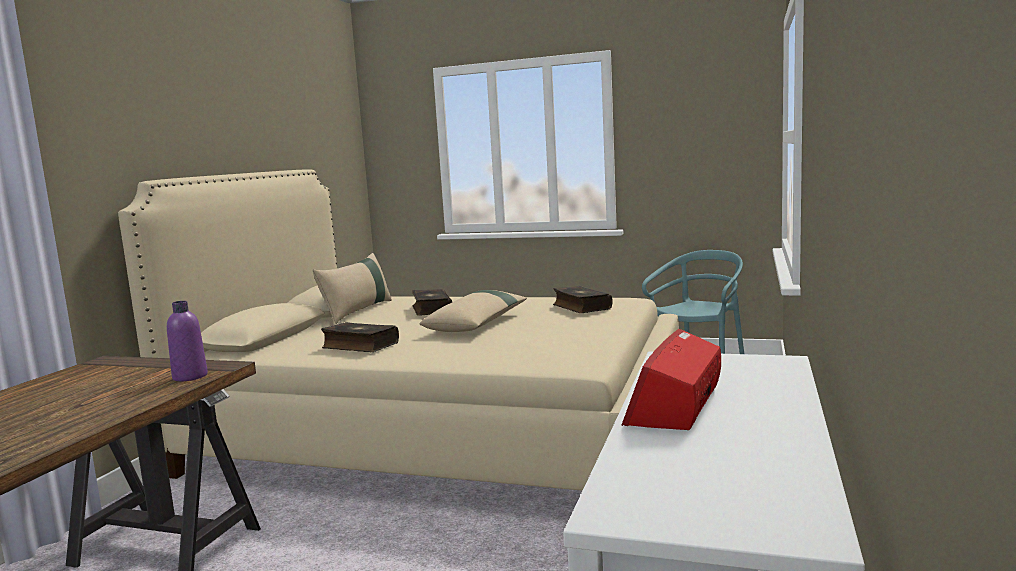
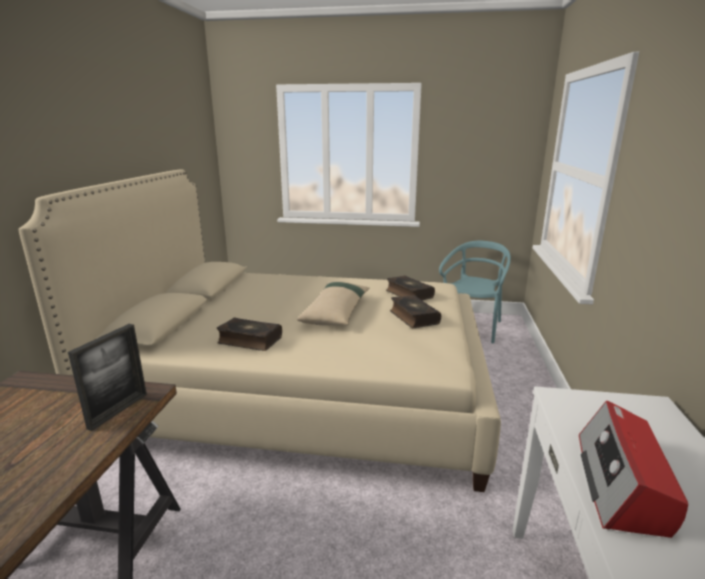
camera: 10 degrees left, 10 degrees up
purple bottle [167,301,208,381] -> picture frame [68,324,147,431]
beige pillow [313,253,392,324] -> none
book [412,289,452,316] -> book moved to [390,295,441,328]

